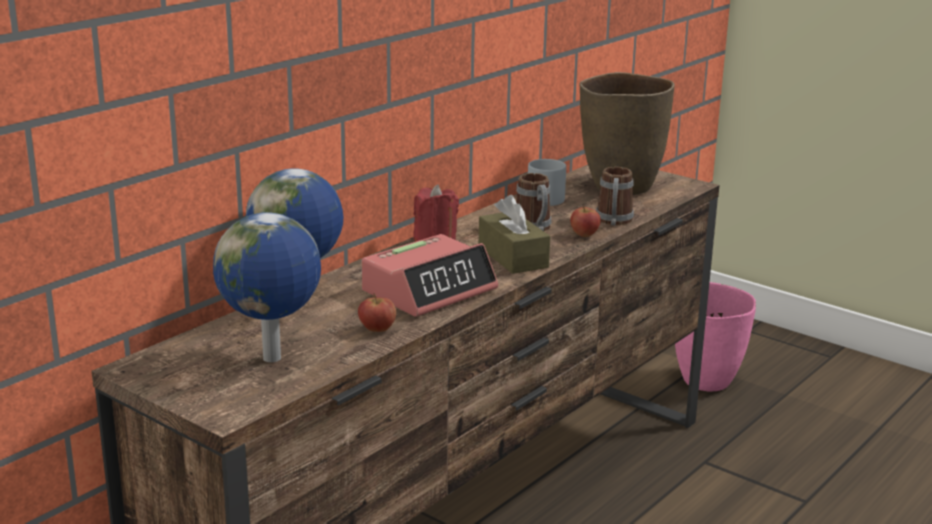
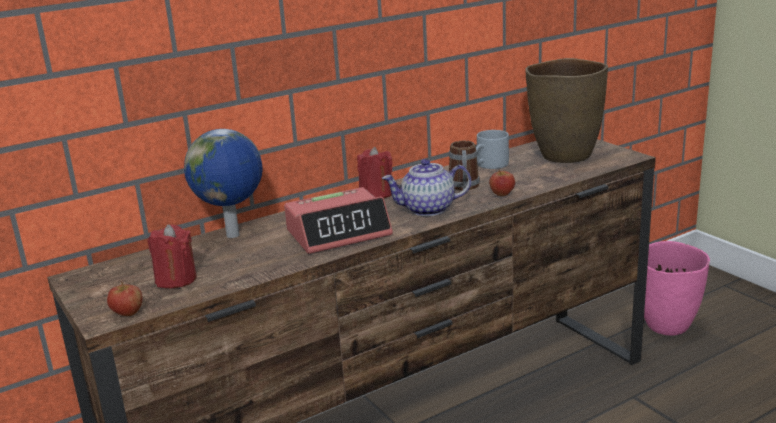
camera: 20 degrees right, 0 degrees up
globe [213,212,321,362] -> red candle [148,224,197,288]
apple [358,293,396,332] -> apple moved to [107,281,143,316]
brown tissue box [479,195,550,274] -> teapot [382,159,471,216]
mug [596,167,634,225] -> none

